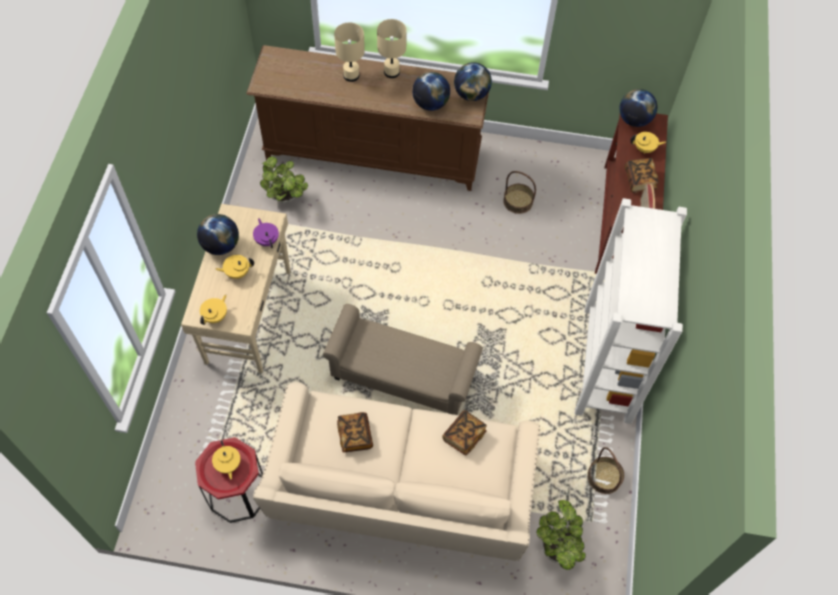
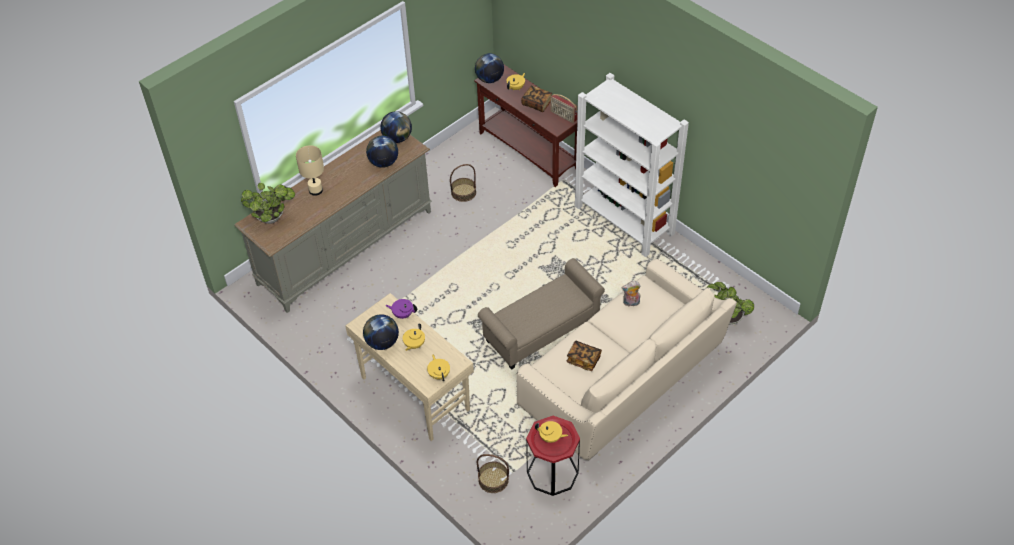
camera: 50 degrees left, 10 degrees down
brown cabinet [246,45,489,191] -> grey cabinet [234,130,432,313]
potted plant [260,156,308,203] -> potted plant moved to [241,183,295,224]
beige table lamp [377,19,407,78] -> none
book [443,411,487,456] -> plush toy [621,281,640,306]
basket [587,447,624,494] -> basket moved to [477,454,509,493]

